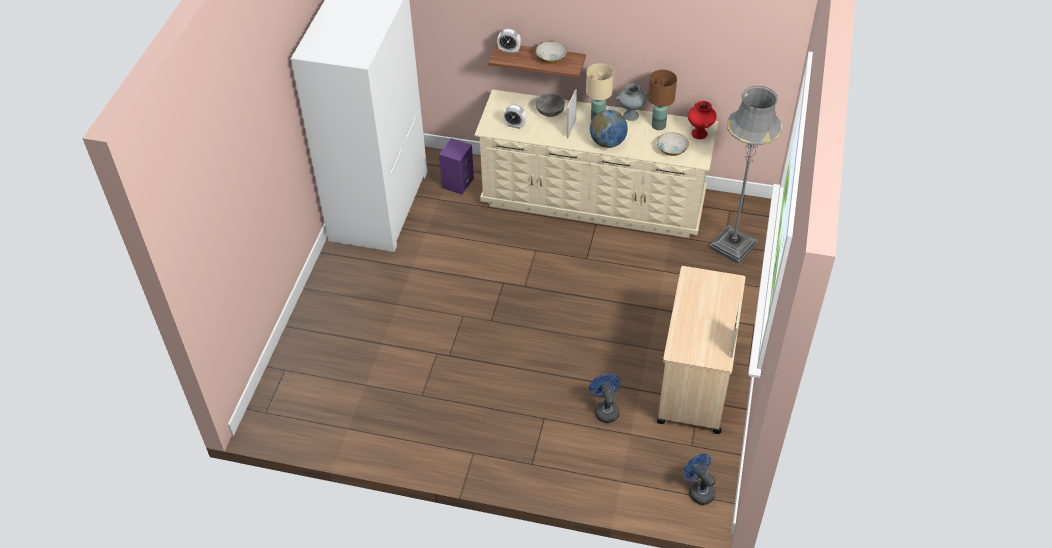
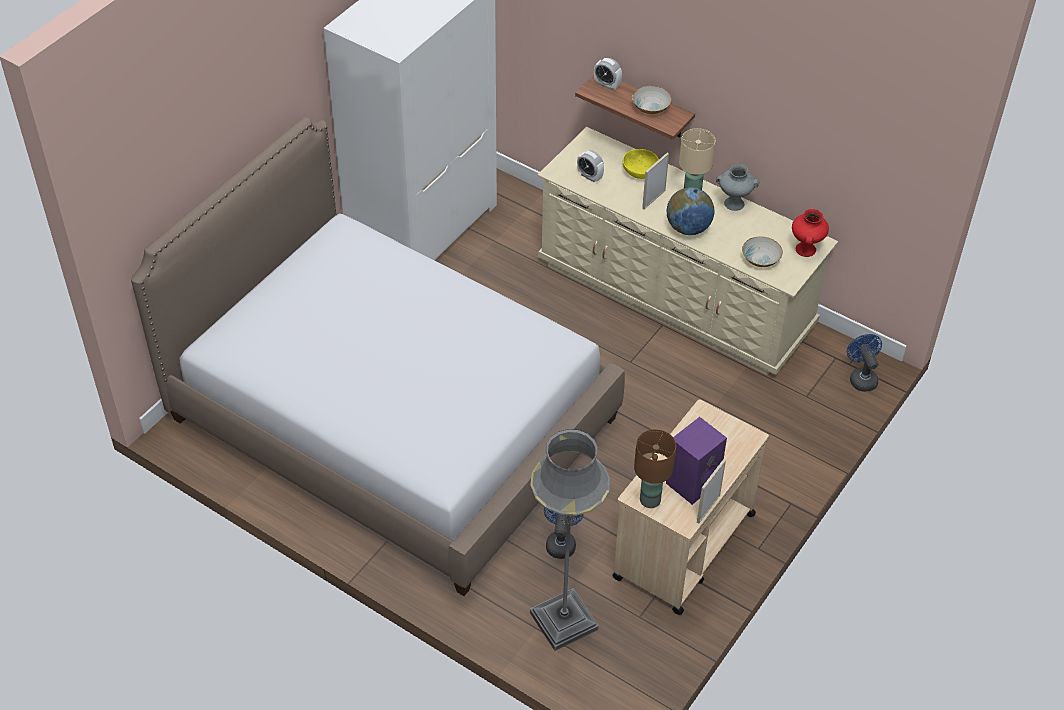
camera: 20 degrees right, 0 degrees up
purple speaker [439,138,474,195] -> purple speaker moved to [666,417,727,505]
grey bowl [536,93,565,117] -> yellow bowl [623,149,659,179]
brown table lamp [648,70,677,130] -> brown table lamp moved to [634,429,676,508]
blue fan [683,453,716,505] -> blue fan moved to [847,334,882,392]
grey floor lamp [709,86,782,265] -> grey floor lamp moved to [530,429,610,651]
none -> bed [131,117,625,596]

